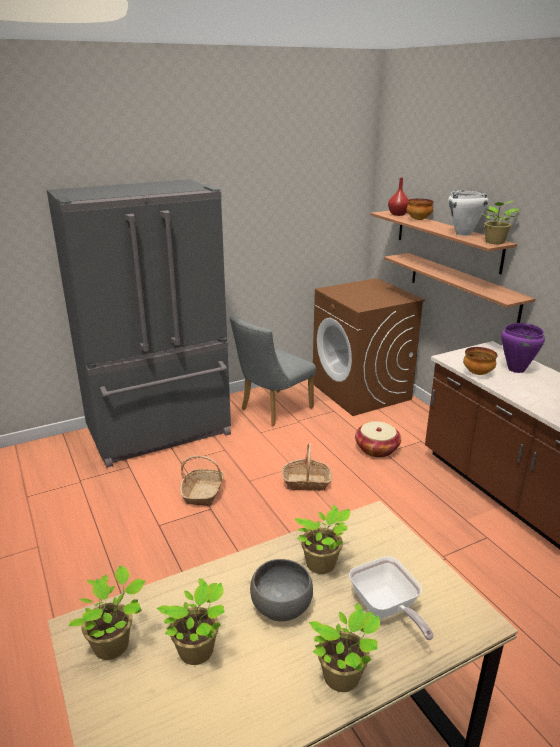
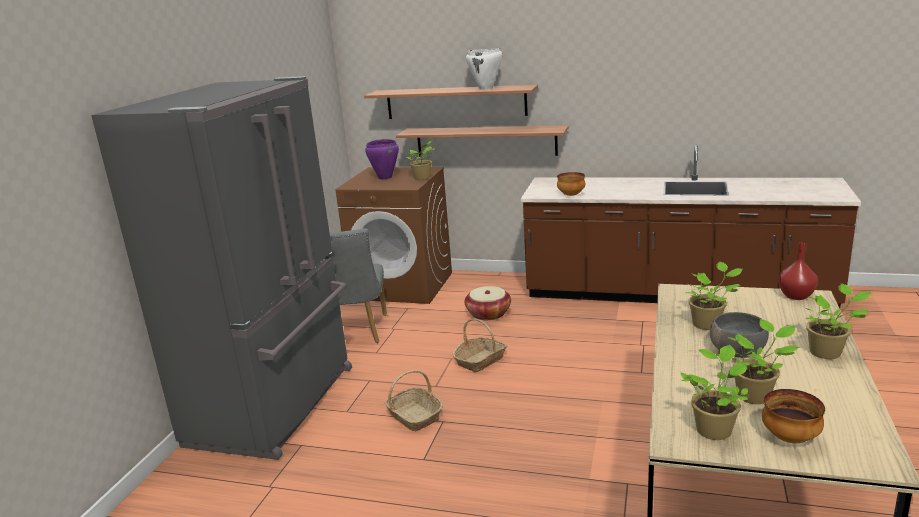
camera: 45 degrees left, 5 degrees down
frying pan [349,556,434,640] -> none
red vase [388,177,409,216] -> red vase moved to [779,242,818,300]
bowl [407,199,434,220] -> bowl moved to [762,389,825,443]
potted plant [482,201,520,244] -> potted plant moved to [407,141,435,180]
purple cooking pot [501,323,545,373] -> purple cooking pot moved to [365,139,399,179]

